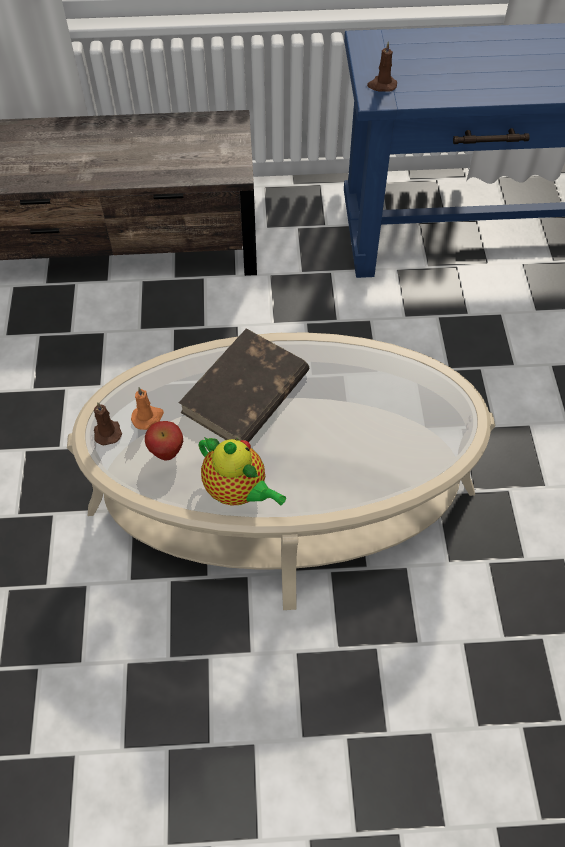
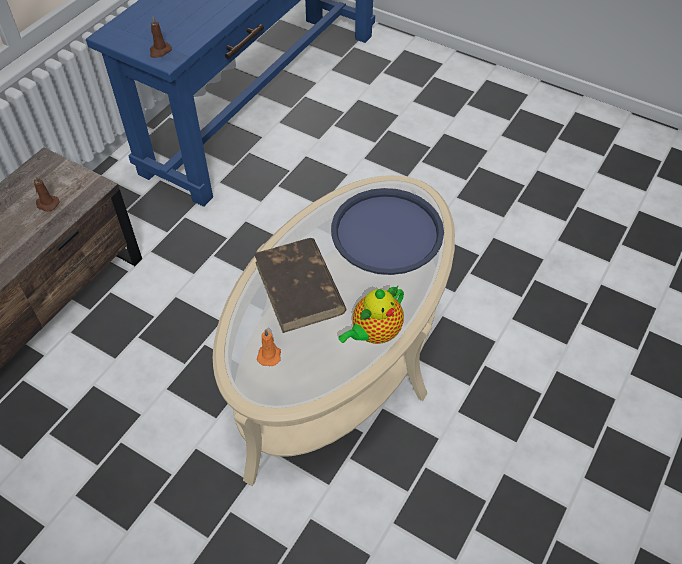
camera: 55 degrees left, 5 degrees down
brown candle [94,402,122,445] -> brown candle moved to [34,175,59,212]
apple [145,421,183,461] -> none
teapot [199,437,286,506] -> teapot turned 150 degrees clockwise [338,286,404,344]
none -> blue tray [331,188,444,275]

